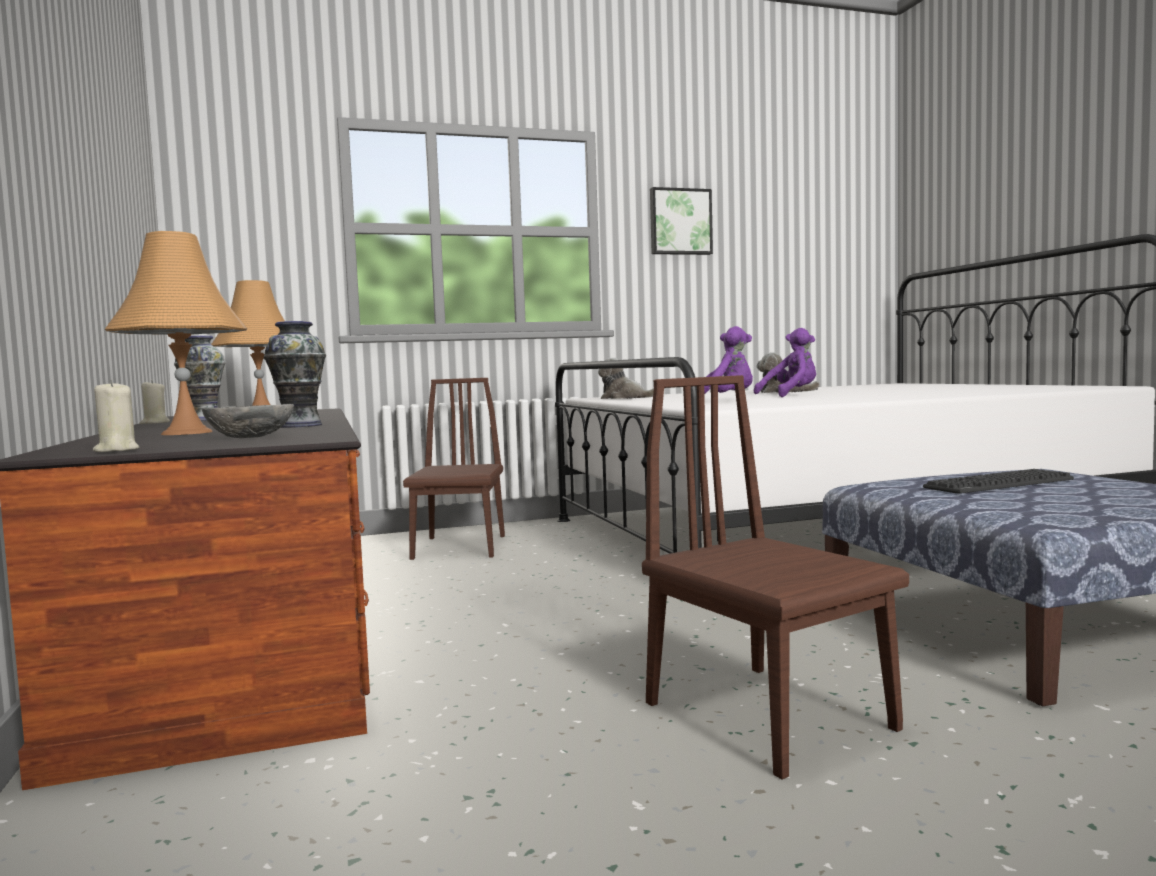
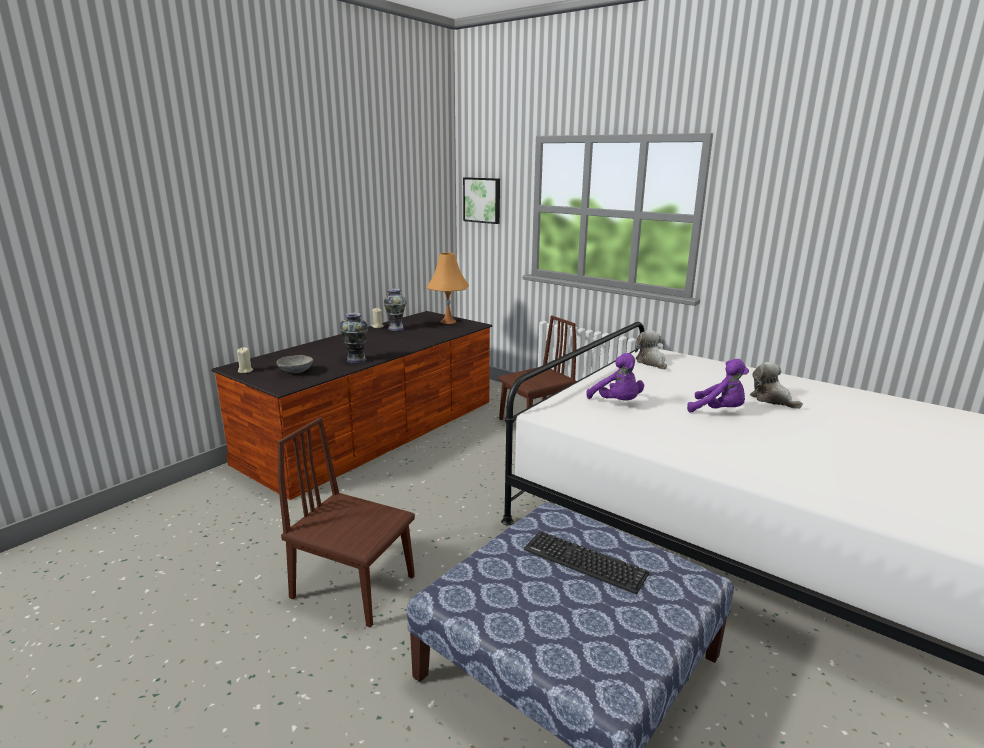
camera: 55 degrees right, 15 degrees up
orange table lamp [105,231,247,435] -> none
brown chair [642,375,909,779] -> brown chair turned 90 degrees counterclockwise [278,417,415,628]
picture [650,187,713,255] -> picture moved to [463,177,500,224]

